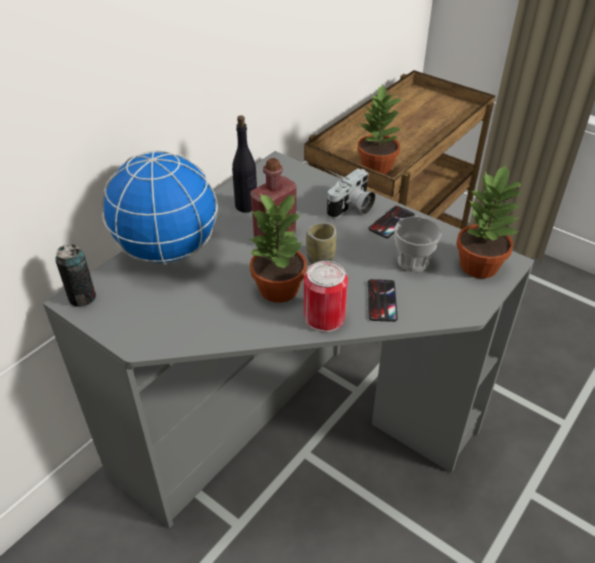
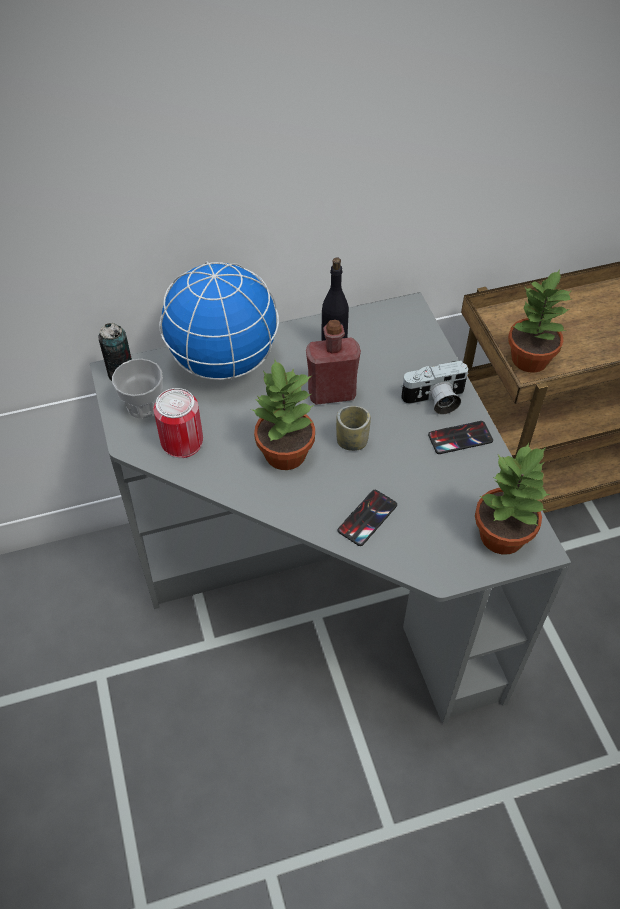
camera: 35 degrees right, 10 degrees up
can [304,261,348,332] -> can moved to [154,388,203,458]
cup [394,217,442,272] -> cup moved to [112,359,163,419]

